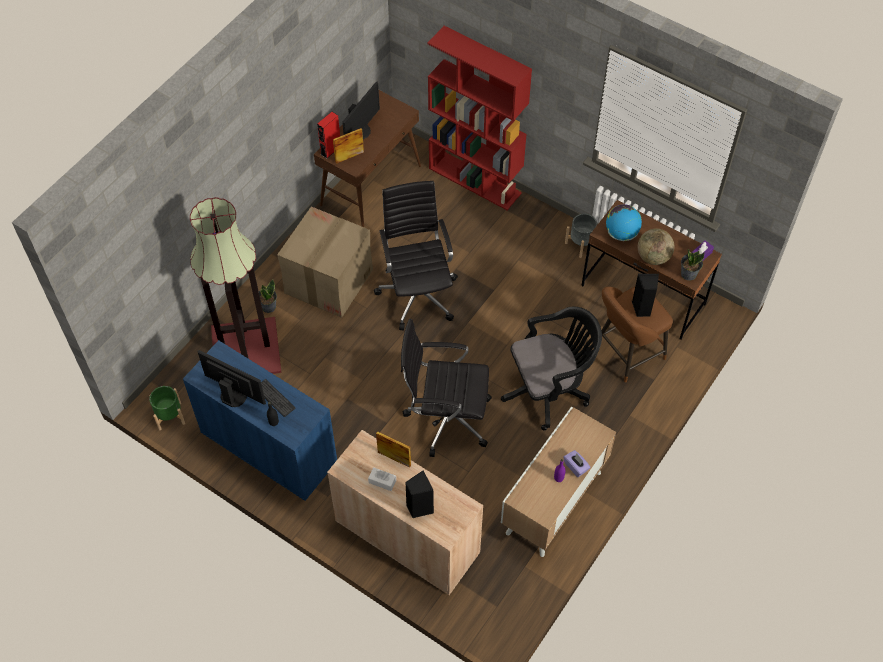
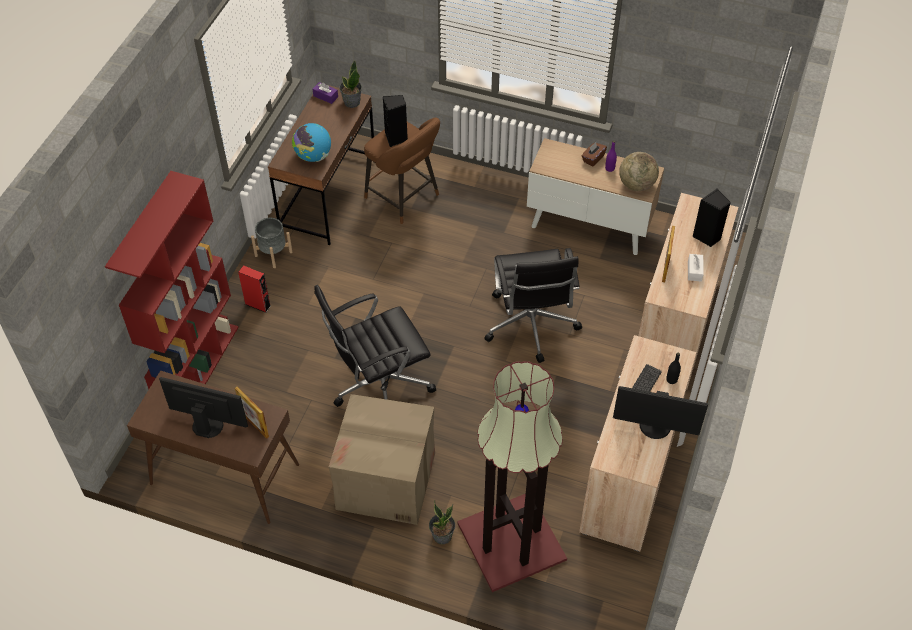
camera: 105 degrees left, 5 degrees down
green planter [149,386,185,430] -> none
blue cabinet [183,340,337,501] -> beige cabinet [579,335,696,552]
monitor [198,350,266,407] -> monitor turned 90 degrees counterclockwise [613,386,708,439]
red speaker [317,112,340,159] -> red speaker moved to [238,265,271,313]
black office chair [501,307,602,431] -> none
purple tissue box [563,450,591,477] -> brown tissue box [582,142,607,166]
globe [638,228,674,265] -> globe moved to [619,152,659,191]

